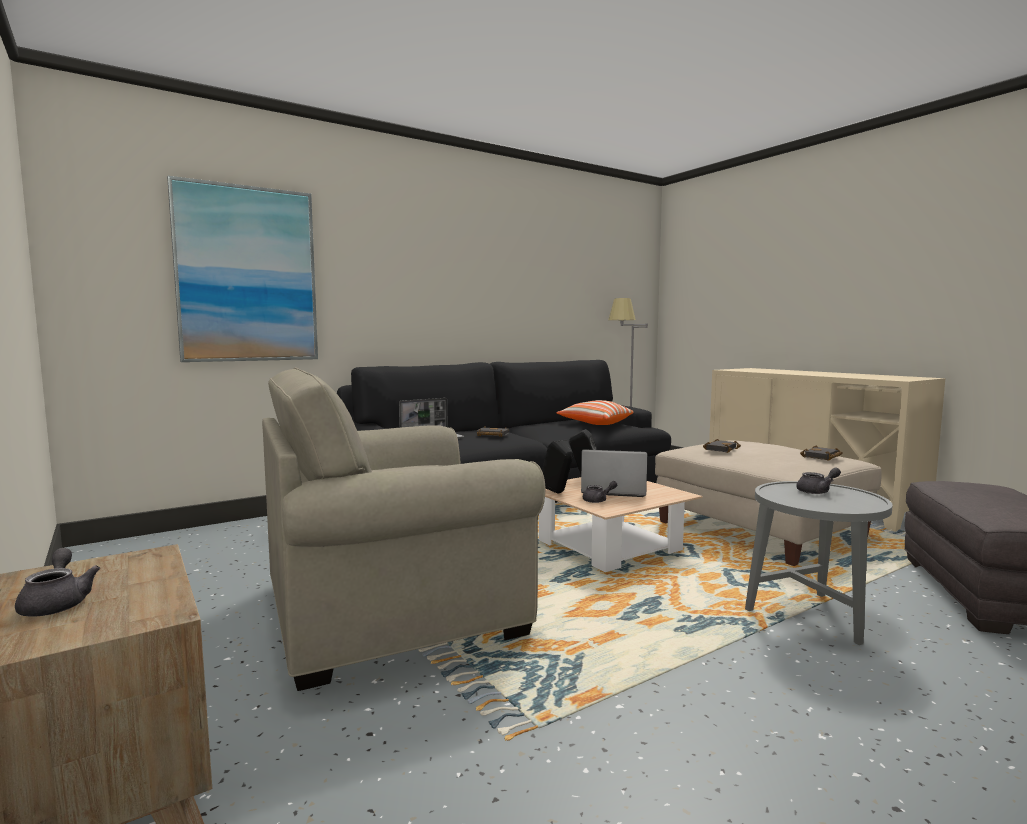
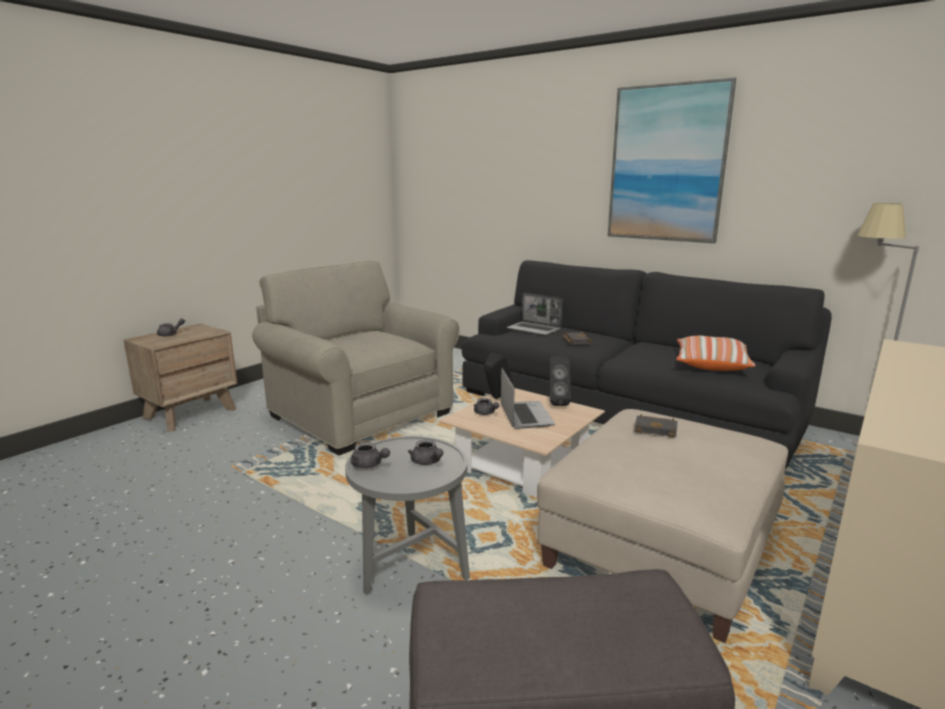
camera: 70 degrees right, 10 degrees up
picture [167,176,318,362] -> picture moved to [608,77,736,243]
black book [800,446,843,461] -> none
none -> grey teapot [351,443,390,469]

